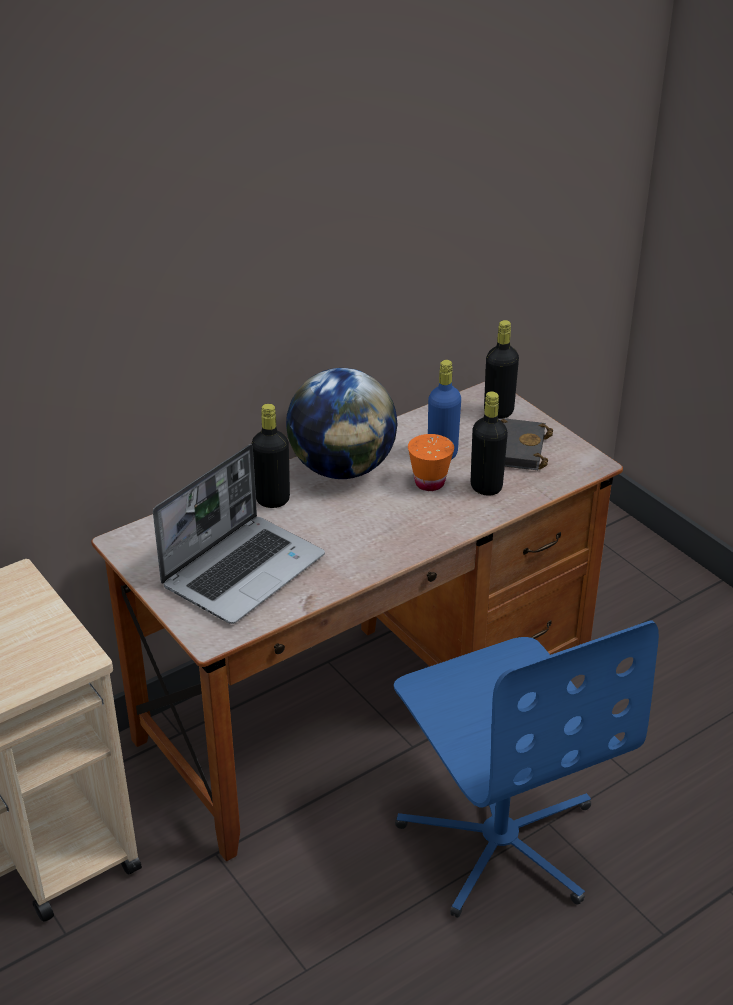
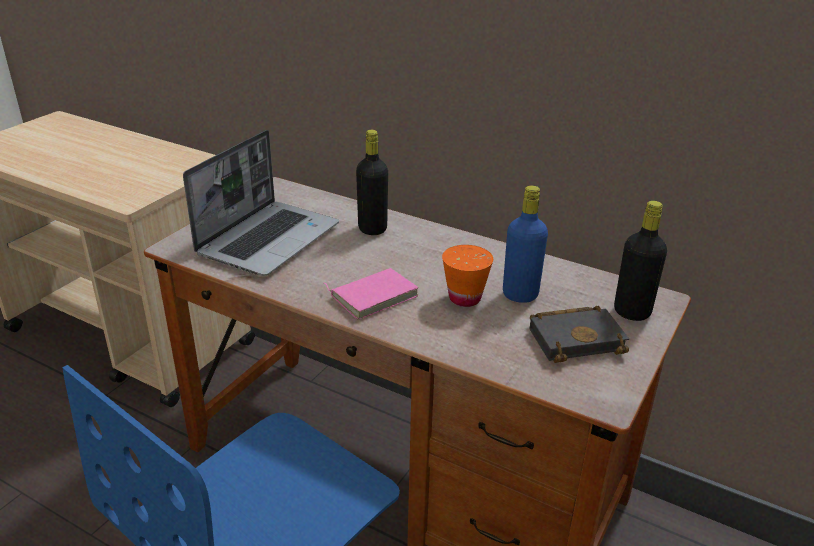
camera: 65 degrees right, 5 degrees down
laptop [153,444,325,624] -> laptop turned 75 degrees counterclockwise [183,130,339,276]
globe [286,368,398,479] -> none
black bottle [471,391,508,496] -> none
none -> pink book [324,268,418,319]

